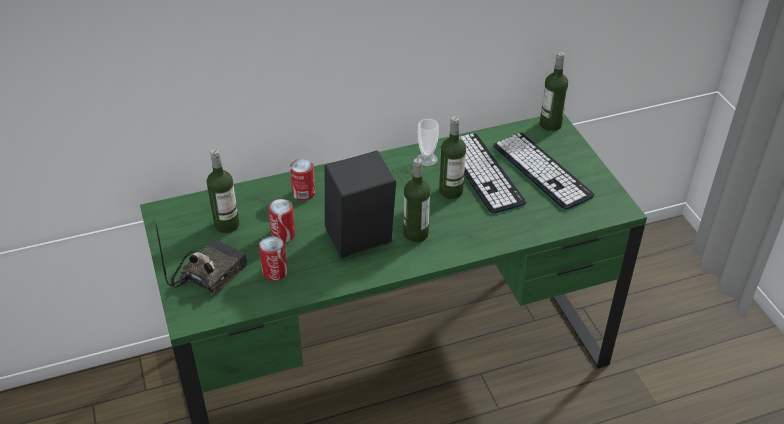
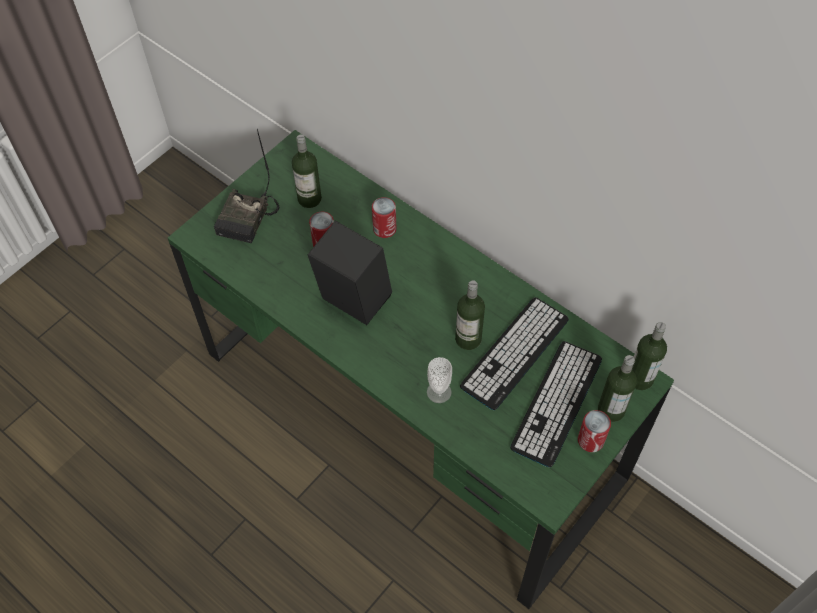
camera: 60 degrees right, 15 degrees up
radio [156,224,247,297] -> radio turned 105 degrees clockwise [214,129,280,243]
can [259,236,288,281] -> can moved to [578,410,611,452]
bottle [404,158,430,243] -> bottle moved to [598,355,637,422]
cup [417,119,439,166] -> cup moved to [427,357,452,403]

